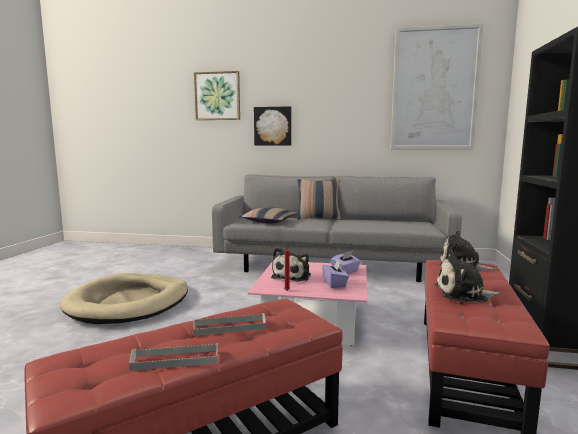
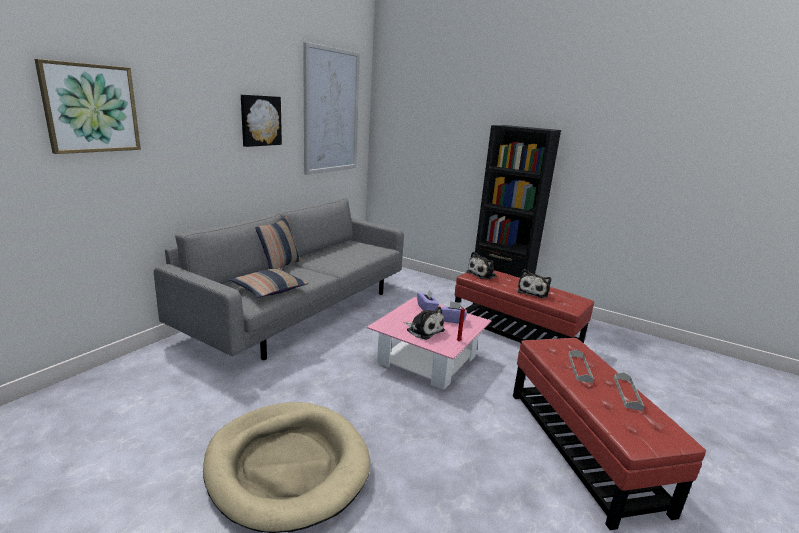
camera: 70 degrees left, 10 degrees up
picture [254,106,291,145] -> picture moved to [241,95,282,147]

